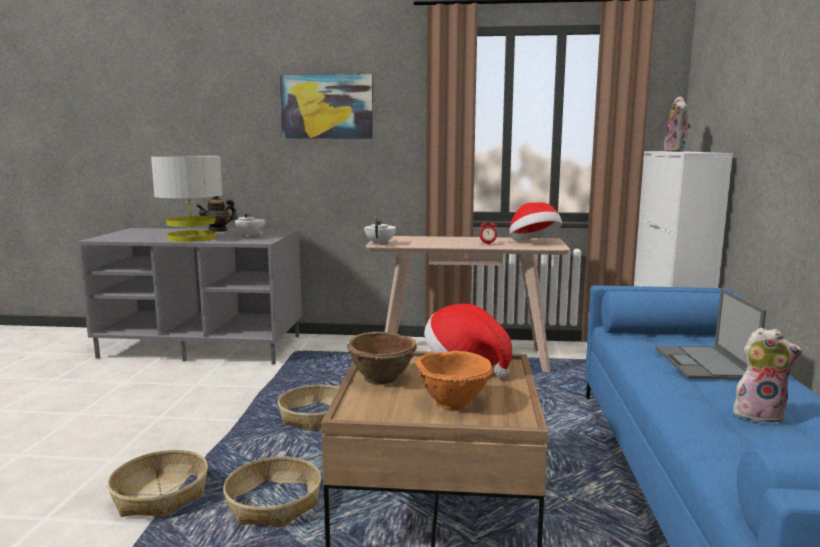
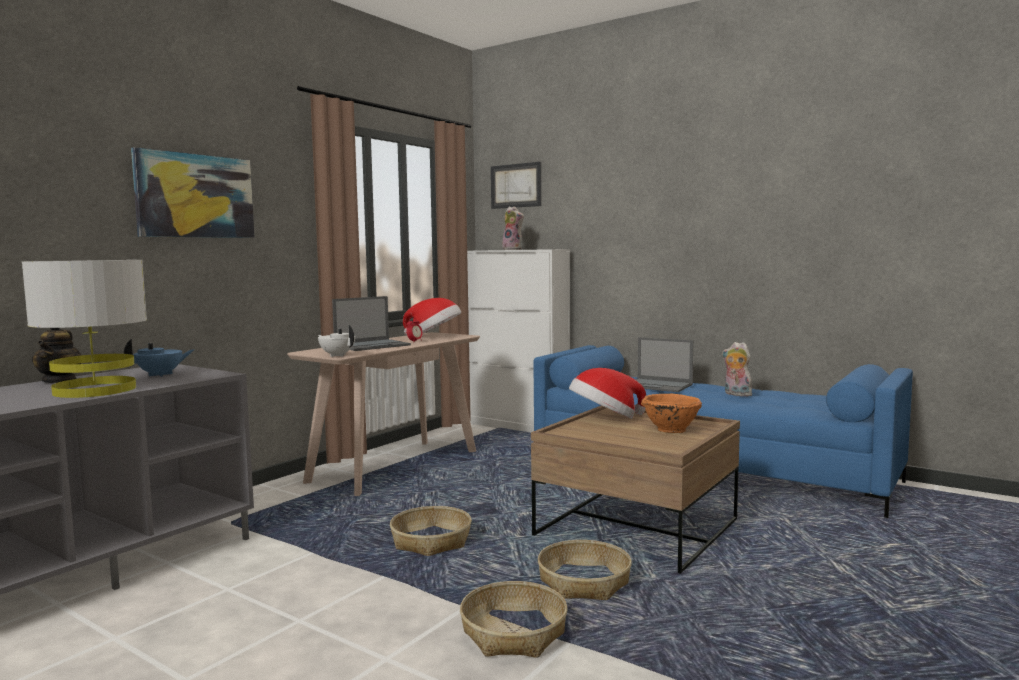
camera: 60 degrees left, 5 degrees down
white teapot [233,209,269,237] -> blue teapot [124,339,195,377]
brown bowl [347,332,417,384] -> none
plush toy [733,328,803,423] -> plush toy turned 90 degrees counterclockwise [722,342,752,396]
none -> laptop [332,296,411,351]
none -> picture [491,162,541,209]

